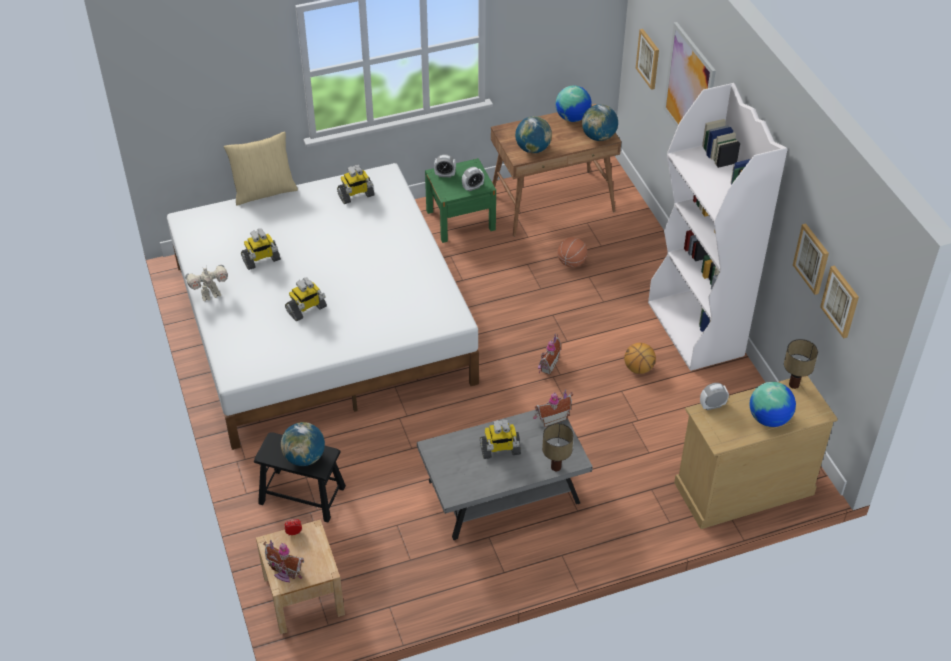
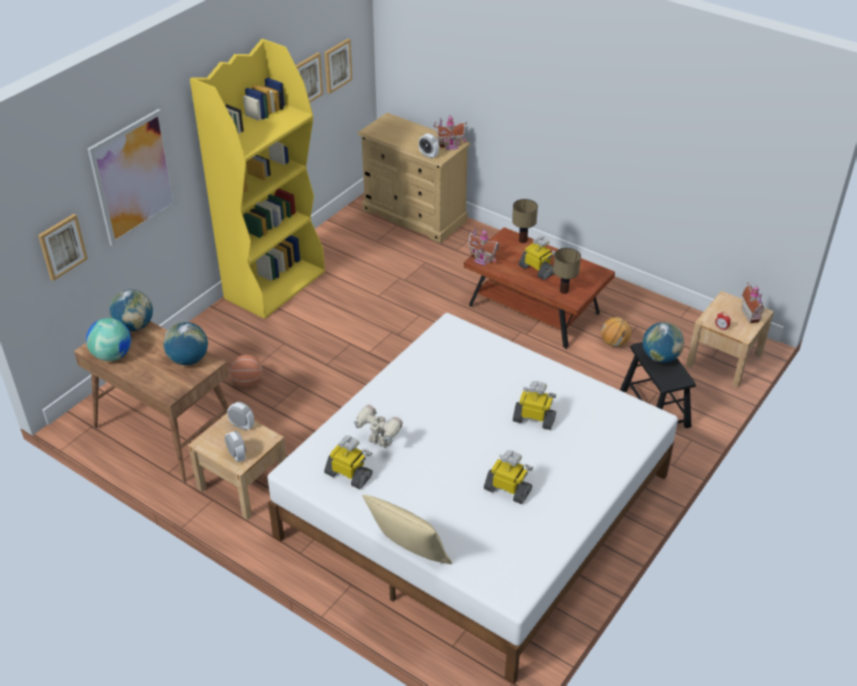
camera: 125 degrees left, 5 degrees down
toy robot [185,264,228,301] -> toy robot moved to [354,404,403,448]
grey coffee table [417,410,593,540] -> brown coffee table [464,227,615,349]
green nightstand [425,158,496,243] -> beige nightstand [188,413,287,520]
toy house [538,334,561,374] -> toy house moved to [433,114,467,150]
basketball [624,343,656,374] -> basketball moved to [601,317,631,347]
white bookcase [648,83,788,371] -> yellow bookcase [190,39,325,319]
globe [750,382,796,427] -> none
table lamp [784,339,818,389] -> table lamp moved to [553,248,581,294]

